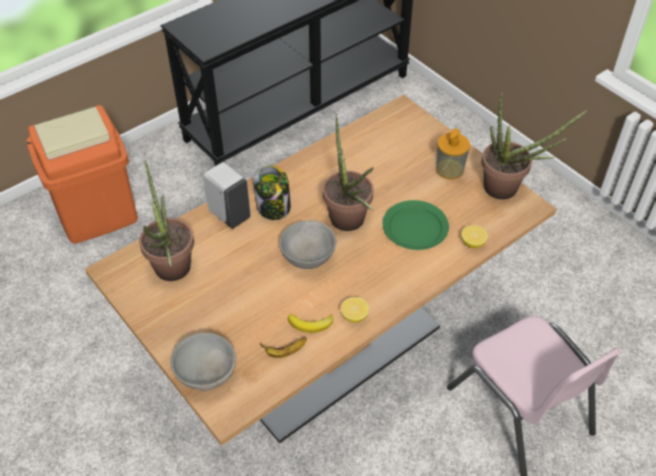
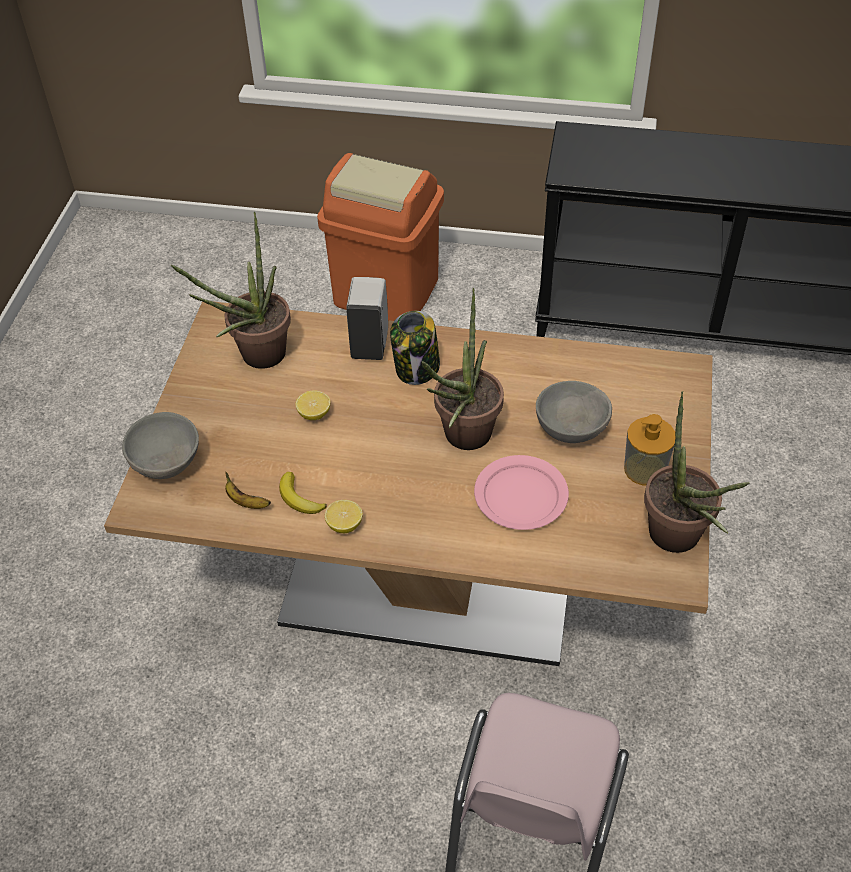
camera: 50 degrees right, 0 degrees up
grey bowl [279,220,336,269] -> grey bowl moved to [536,381,612,443]
green plate [383,200,449,250] -> pink plate [474,455,569,530]
lemon [461,225,488,248] -> lemon moved to [296,390,330,420]

